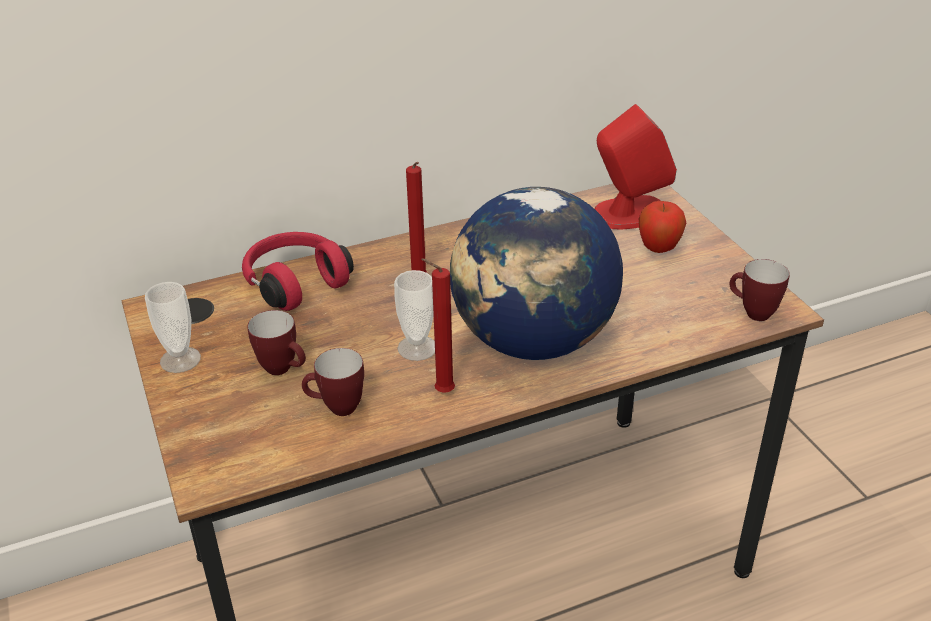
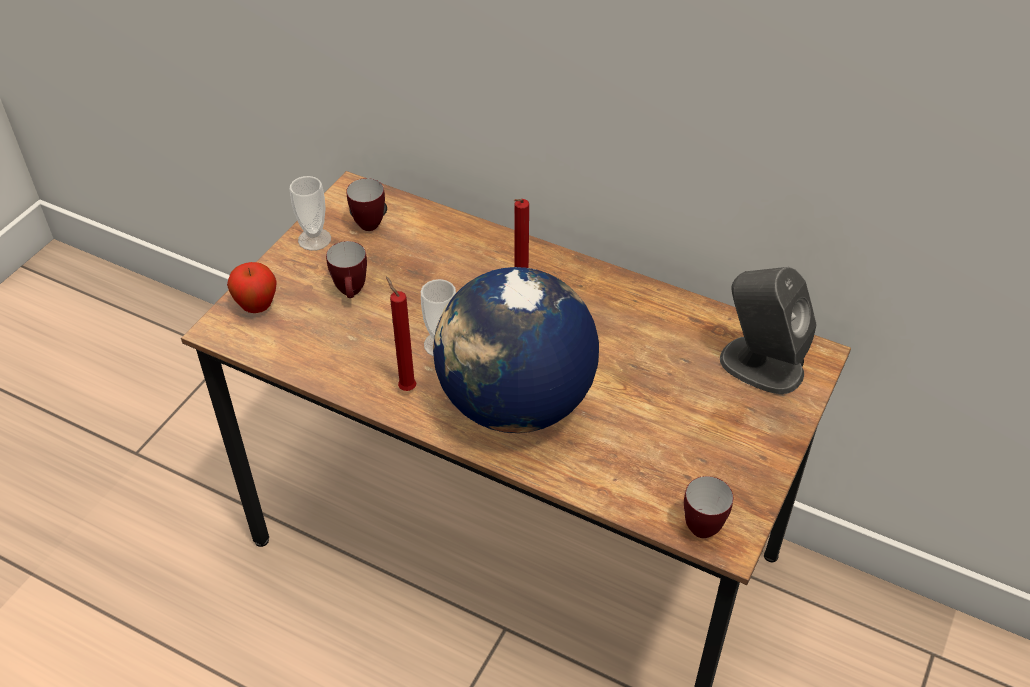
camera: 50 degrees right, 10 degrees up
red headphones [242,232,354,311] -> none
mug [302,348,364,416] -> mug moved to [346,178,385,231]
red speaker [594,104,677,230] -> grey speaker [720,267,817,394]
apple [638,201,686,253] -> apple moved to [227,262,277,313]

